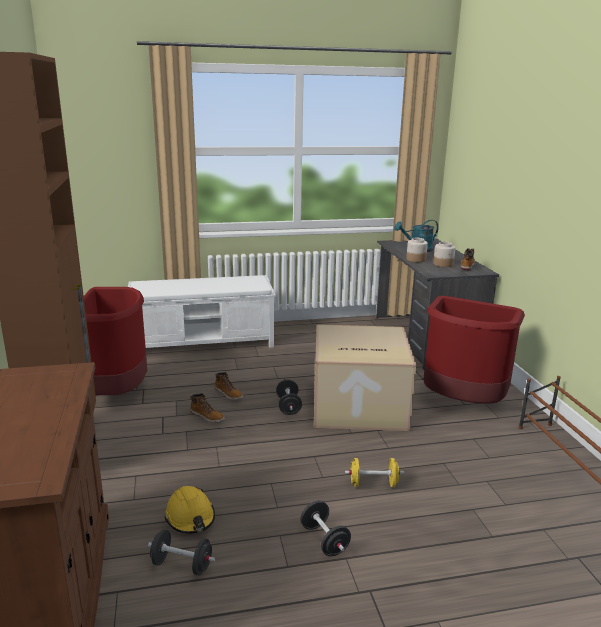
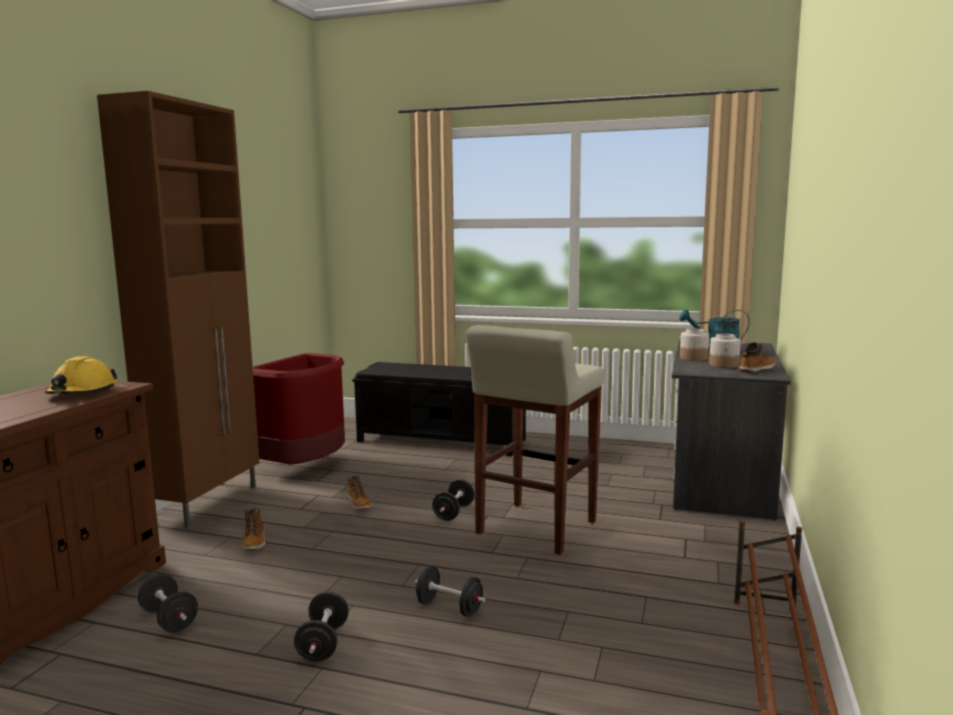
camera: 30 degrees right, 10 degrees down
white bench [128,275,276,348] -> black bench [352,362,526,456]
yellow hard hat [165,486,215,534] -> yellow hard hat moved to [45,356,117,394]
boot [215,372,243,400] -> boot moved to [243,509,266,550]
cardboard box [314,324,416,431] -> beige stool [466,325,604,555]
yellow dumbbell [345,458,404,487] -> black dumbbell [415,566,486,617]
red trash can [423,296,525,404] -> none

